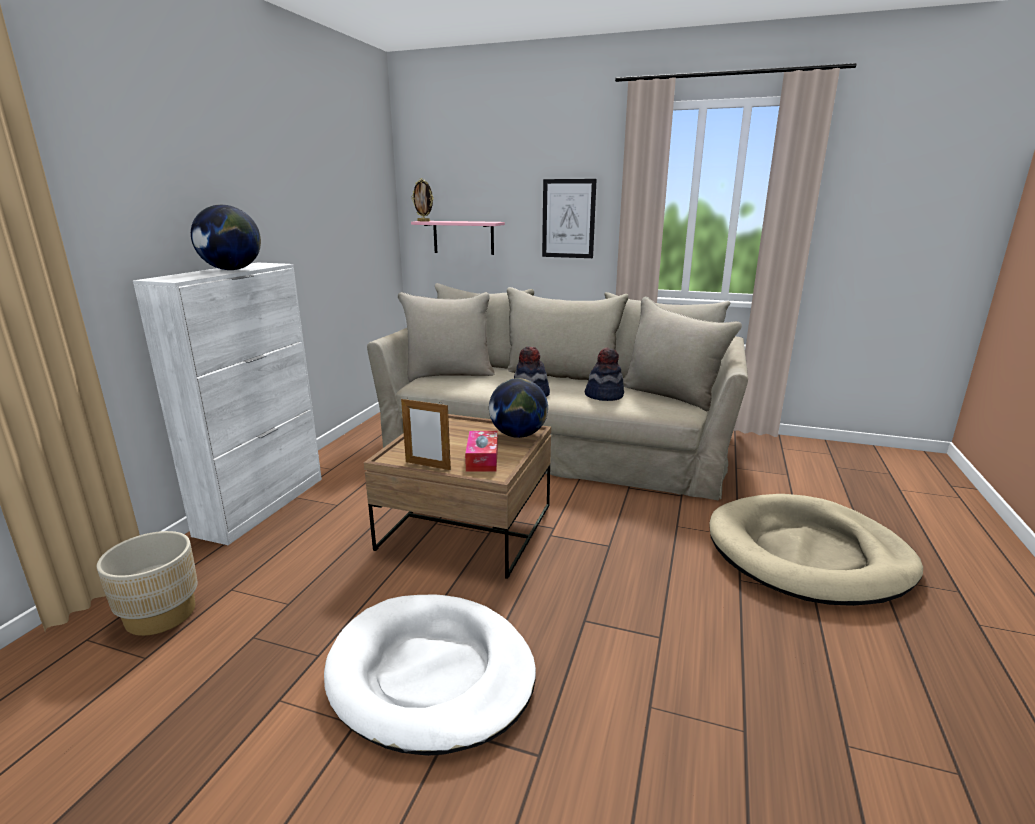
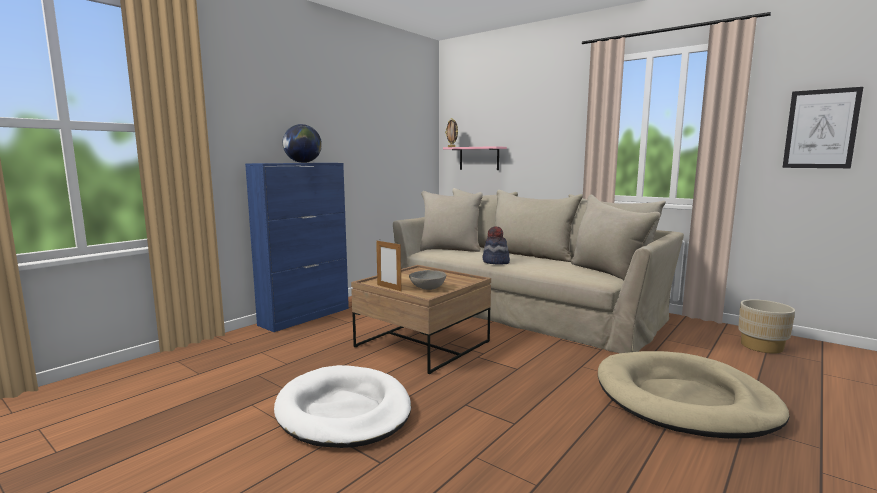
camera: 20 degrees right, 10 degrees down
beige planter [97,531,198,636] -> beige planter moved to [738,299,795,354]
white cabinet [133,262,322,545] -> blue cabinet [245,163,349,332]
tissue box [465,431,498,472] -> grey bowl [409,270,446,290]
globe [489,378,548,438] -> none
picture [542,179,597,258] -> picture moved to [783,87,863,168]
hat [585,348,624,401] -> none

